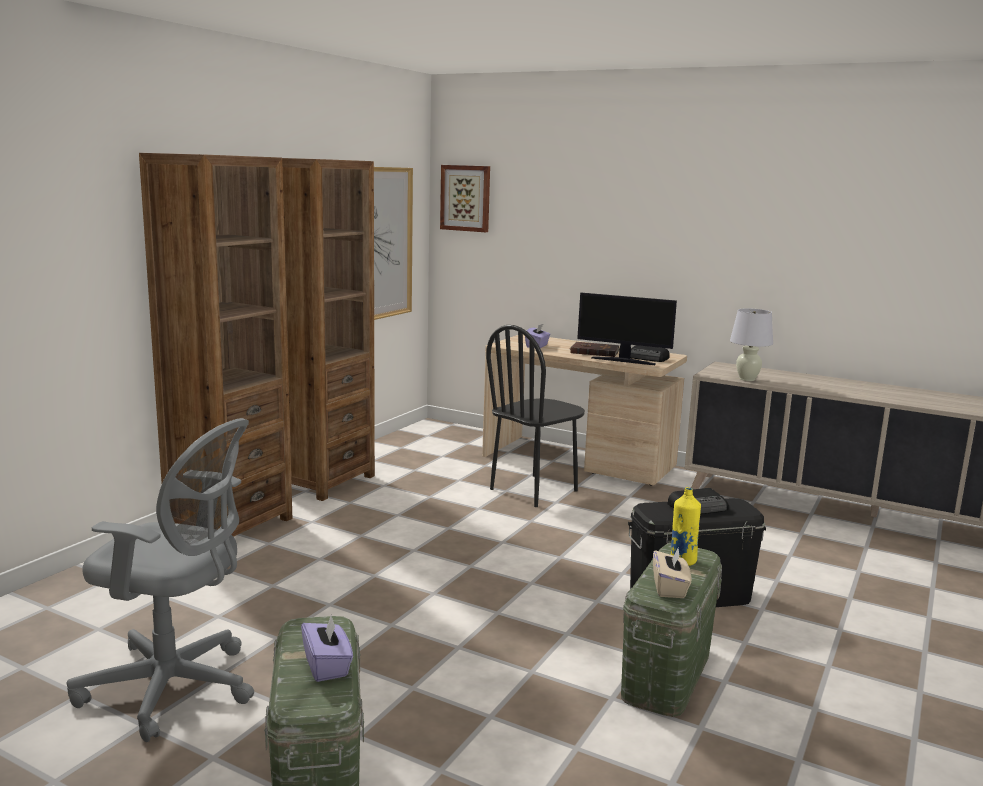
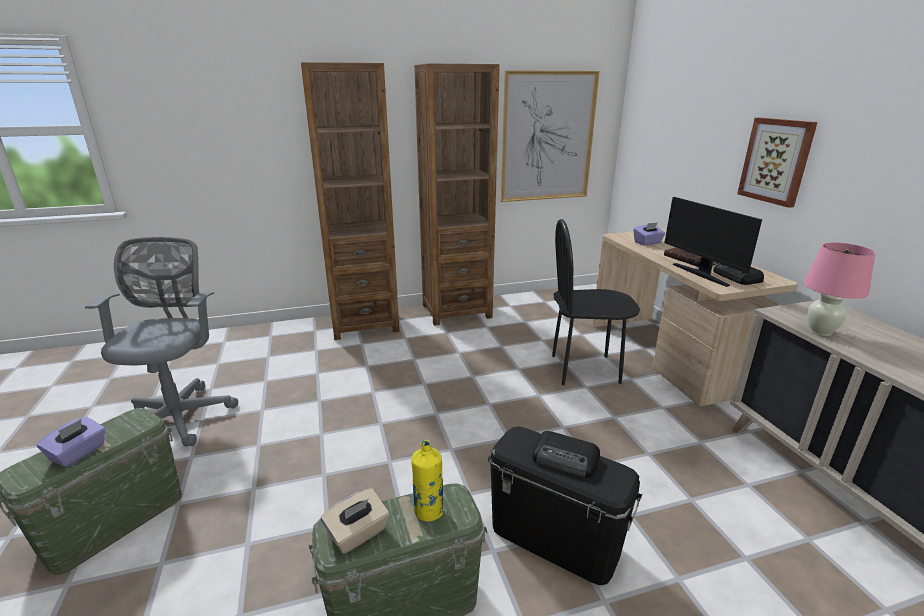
camera: 45 degrees right, 10 degrees up
grey office chair [67,418,254,742] -> grey office chair turned 150 degrees counterclockwise [85,237,238,446]
picture [440,165,490,232] -> picture moved to [737,118,818,208]
white table lamp [730,308,773,381] -> pink table lamp [804,242,876,336]

